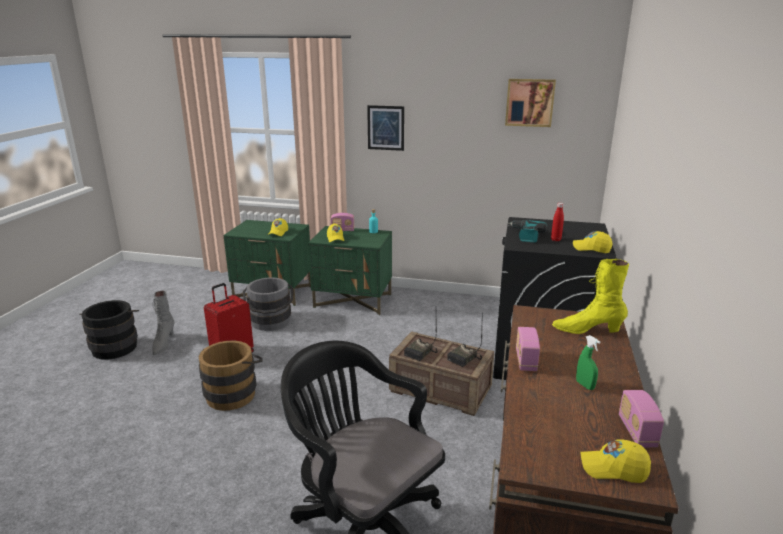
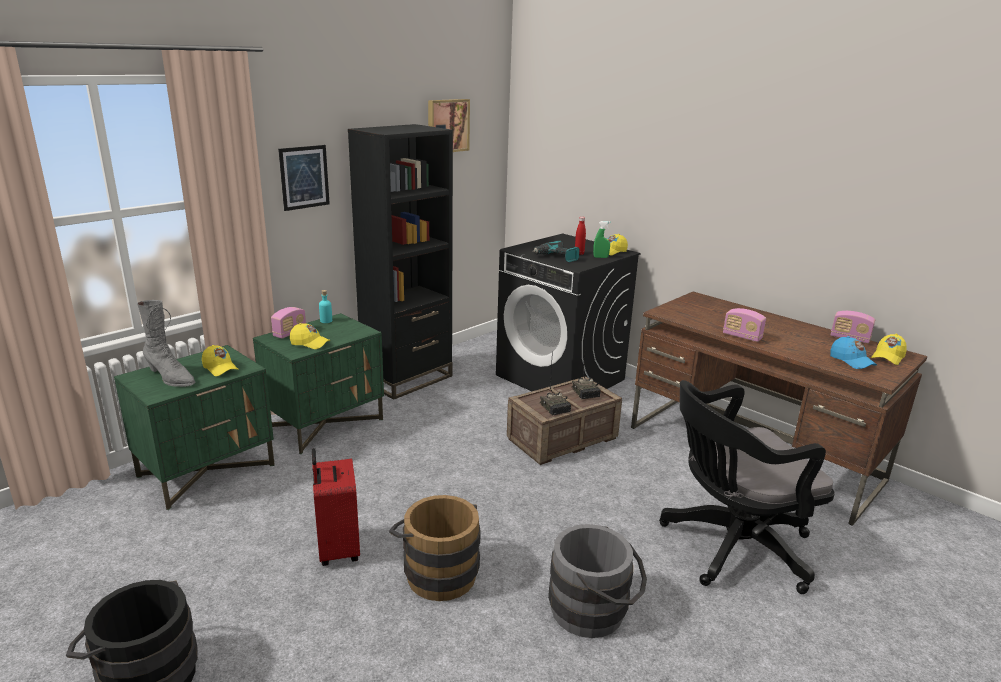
camera: 60 degrees left, 0 degrees up
grey boot [152,291,174,355] -> grey boot moved to [137,300,195,387]
grey bucket [242,277,293,331] -> grey bucket moved to [548,524,647,638]
yellow boot [552,259,629,334] -> none
green spray bottle [576,335,601,390] -> green spray bottle moved to [593,221,610,258]
none -> black bookcase [348,124,453,400]
none -> blue cap [830,336,877,369]

